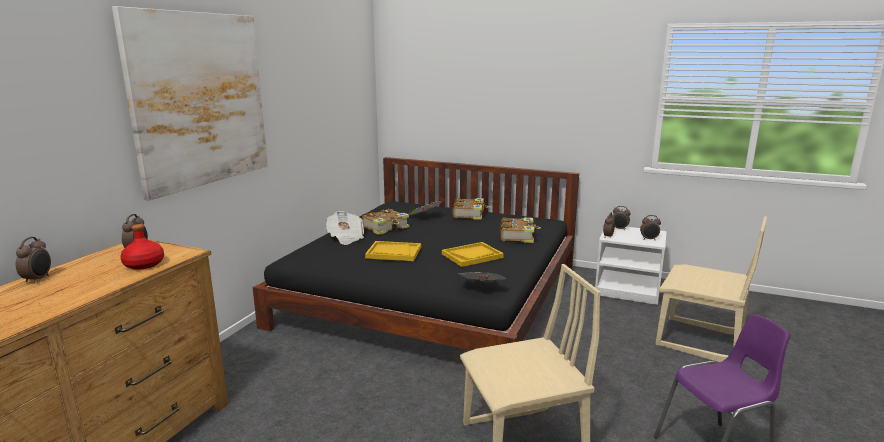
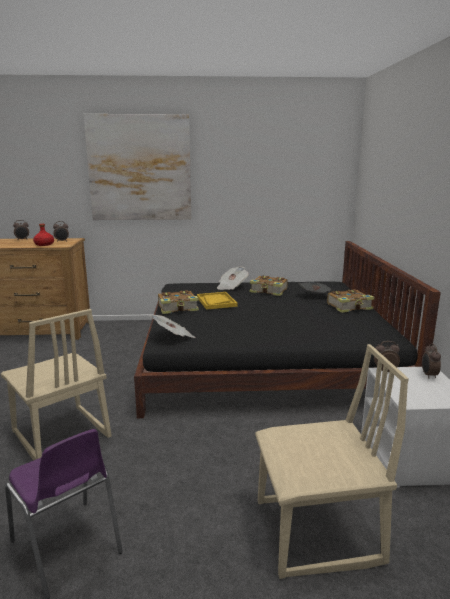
camera: 65 degrees right, 0 degrees up
yellow tray [442,242,504,267] -> none
book [500,217,541,243] -> book moved to [158,290,199,314]
alarm clock [640,215,661,240] -> none
beige chair [656,216,767,362] -> beige chair turned 105 degrees counterclockwise [255,344,409,579]

